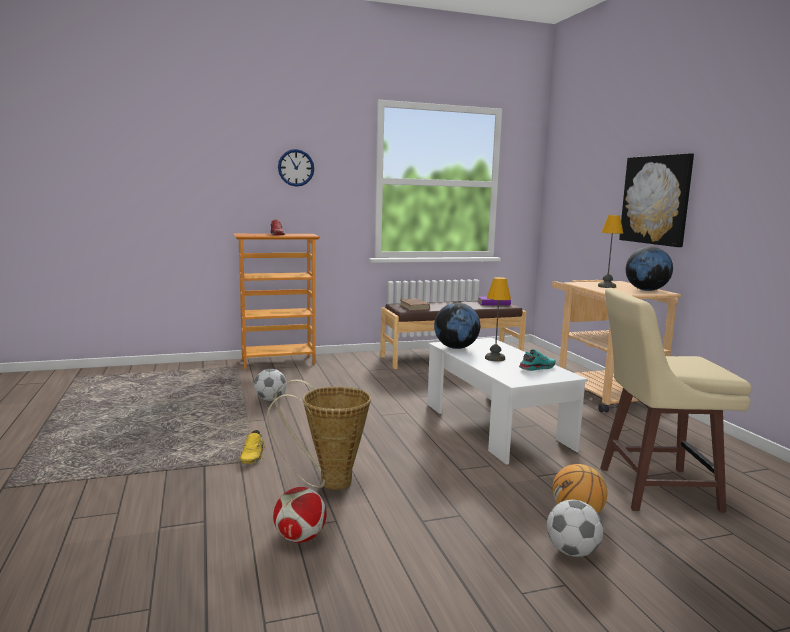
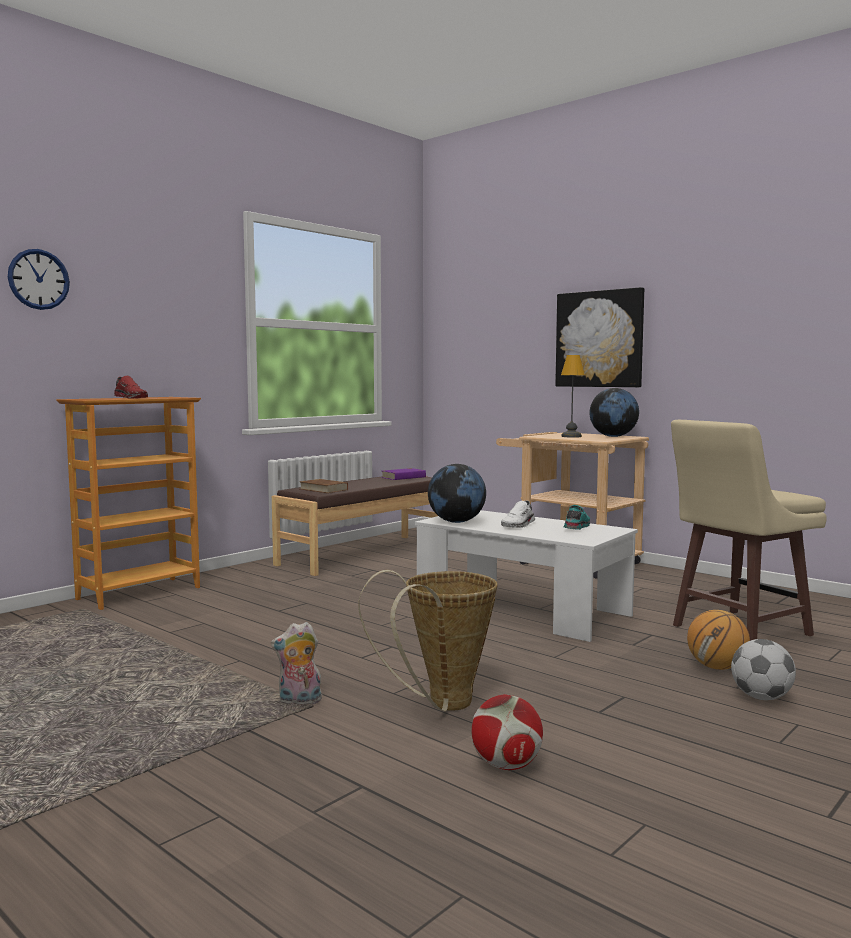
camera: 30 degrees left, 5 degrees down
yellow shoe [240,430,265,464] -> plush toy [271,622,323,705]
football [254,369,287,401] -> none
wall clock [278,149,314,187] -> wall clock moved to [8,249,70,310]
table lamp [485,277,511,362] -> white shoe [501,501,535,528]

